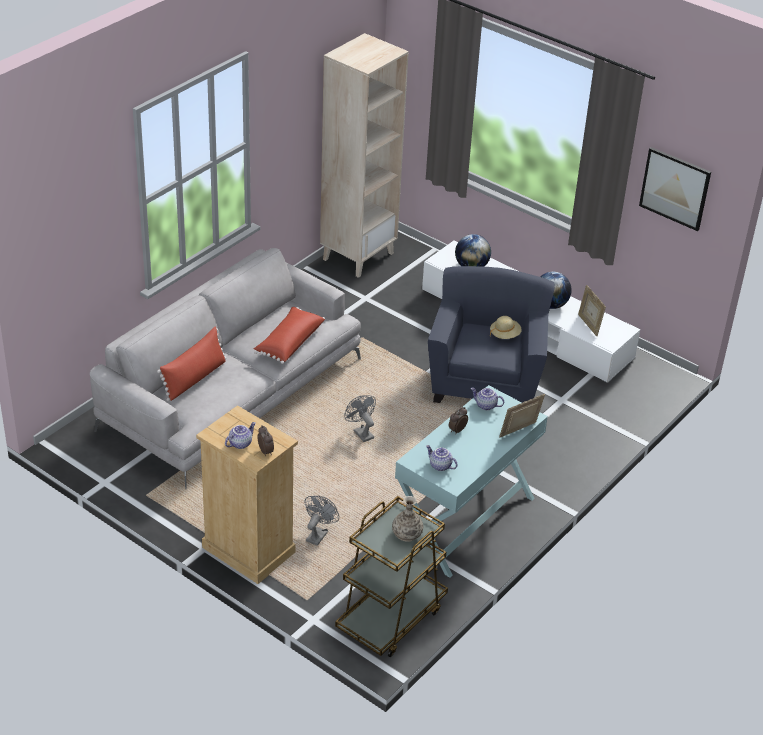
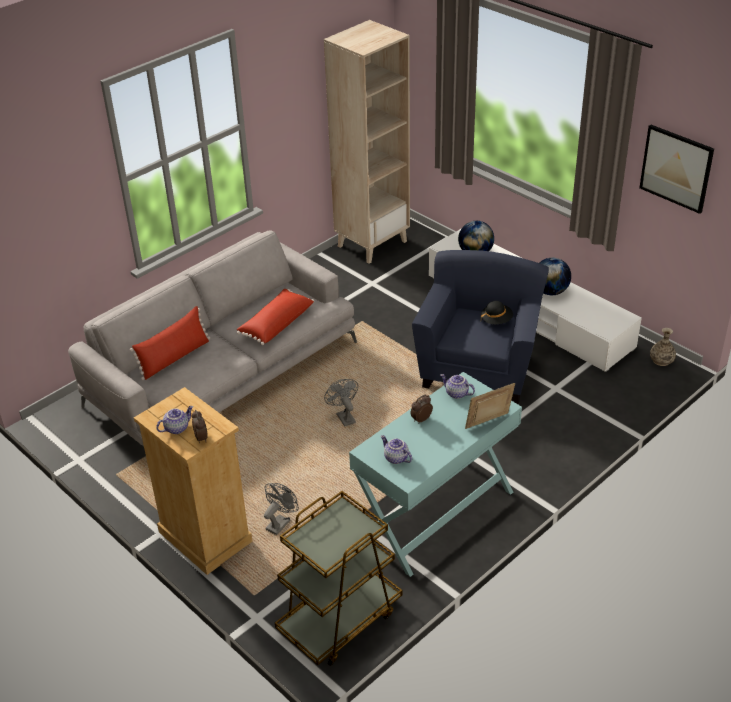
camera: 10 degrees right, 0 degrees up
vase [392,496,423,542] -> vase moved to [650,328,676,366]
beige hat [490,316,522,339] -> black hat [481,301,513,324]
picture frame [578,285,606,336] -> none

